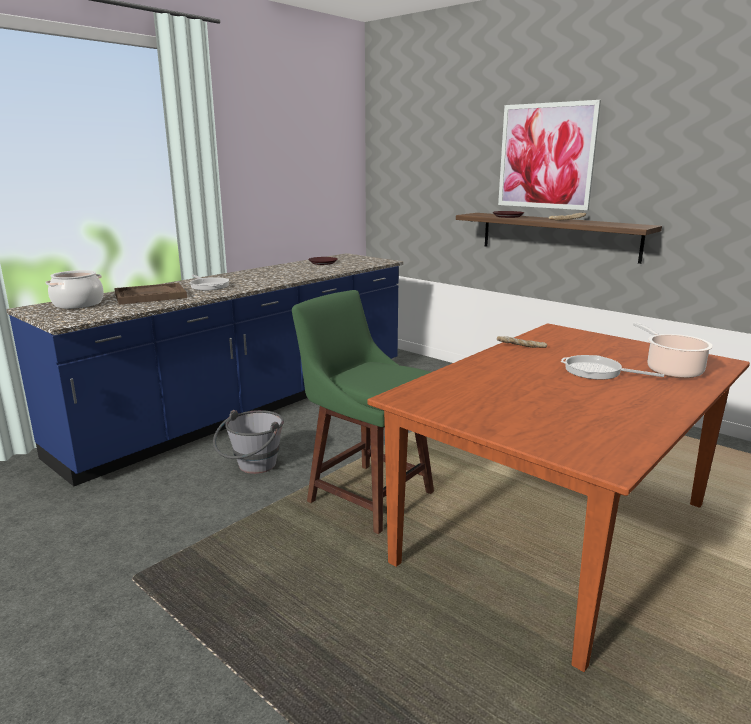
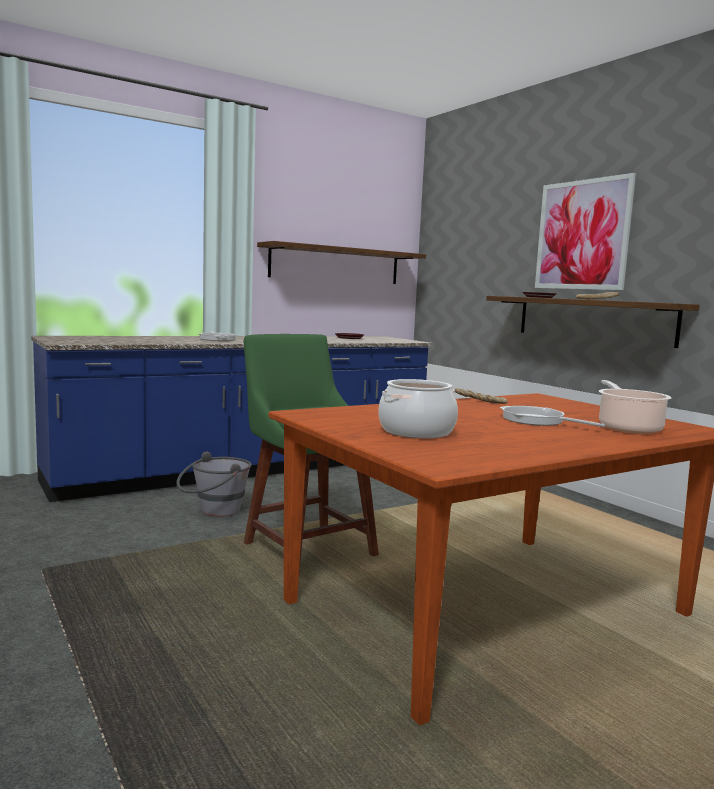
camera: 15 degrees right, 10 degrees down
cooking pot [46,270,104,309] -> cooking pot moved to [378,379,458,438]
brown tray [114,283,187,305] -> none
none -> shelf [257,241,426,284]

